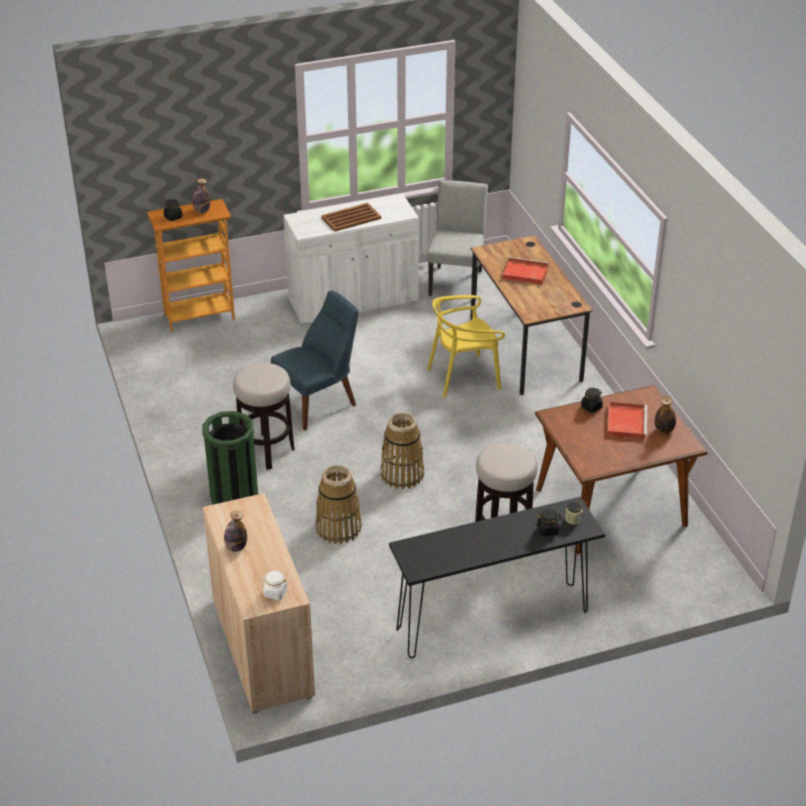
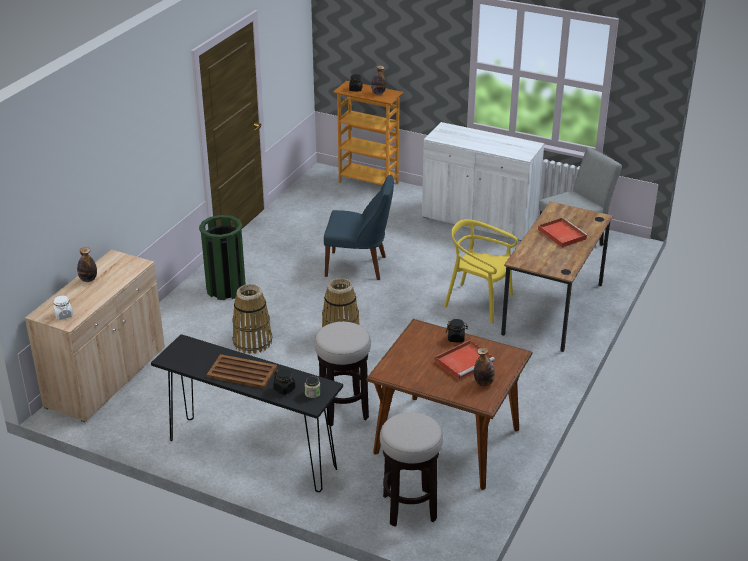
camera: 45 degrees right, 5 degrees down
stool [233,363,295,470] -> stool moved to [380,412,443,527]
brown tray [321,203,381,232] -> brown tray moved to [206,354,277,389]

